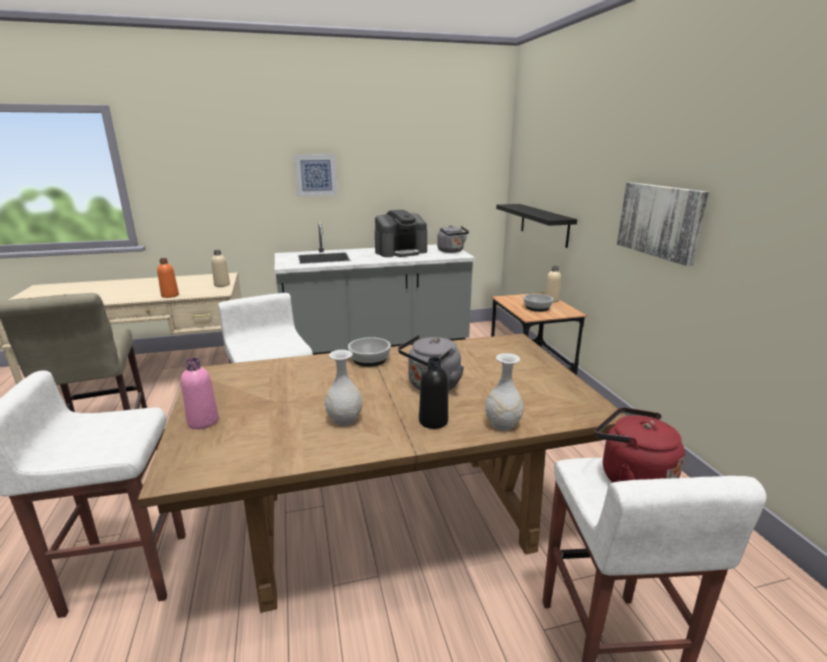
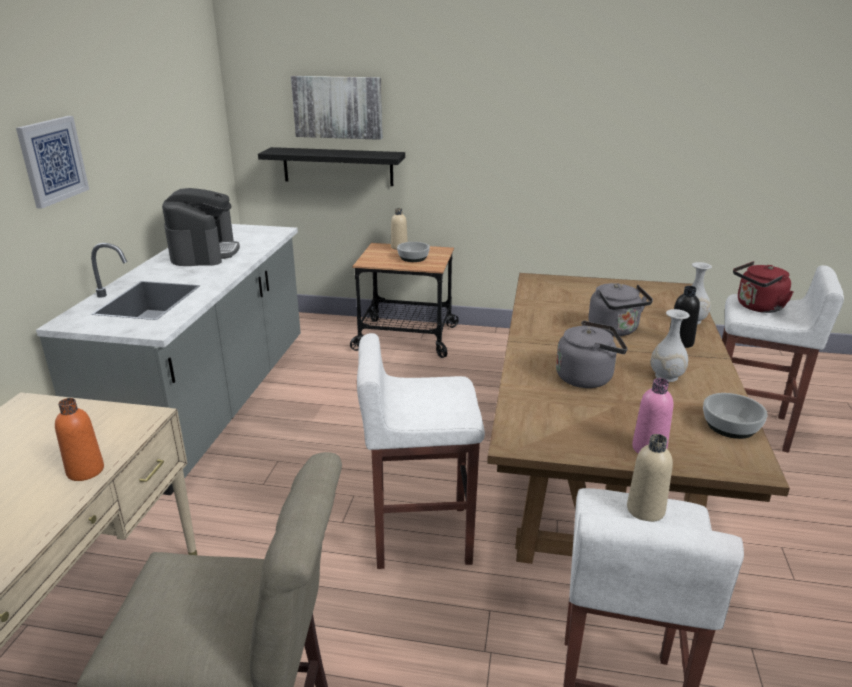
camera: 65 degrees left, 5 degrees up
beige bottle [211,250,230,287] -> beige bottle moved to [627,434,673,522]
bowl [348,337,391,367] -> bowl moved to [703,393,768,439]
grey kettle [437,225,469,253] -> grey kettle moved to [556,321,627,388]
picture [617,182,709,266] -> picture moved to [291,76,383,140]

